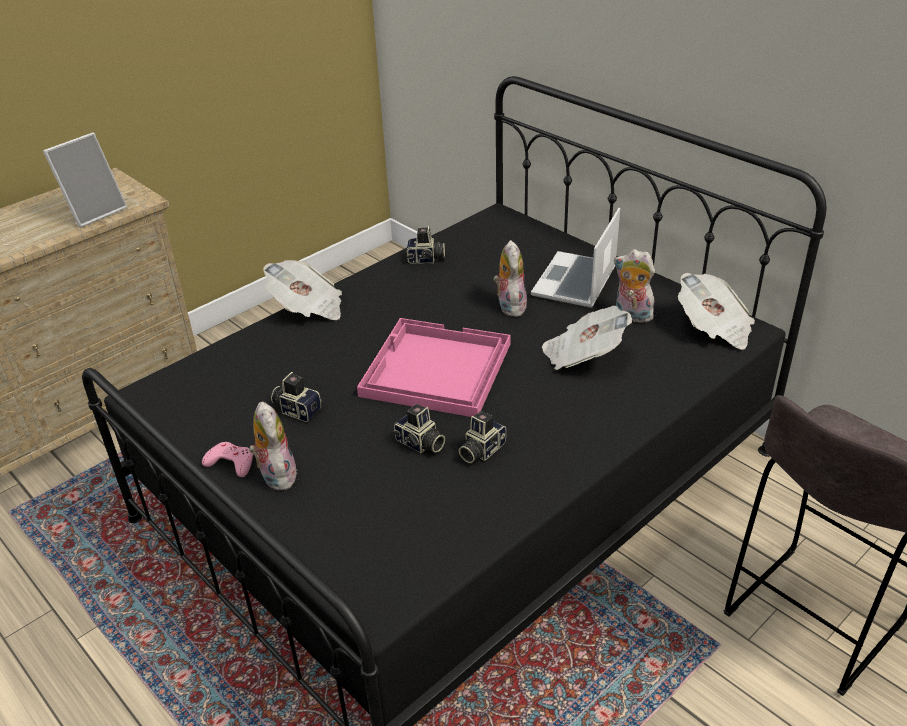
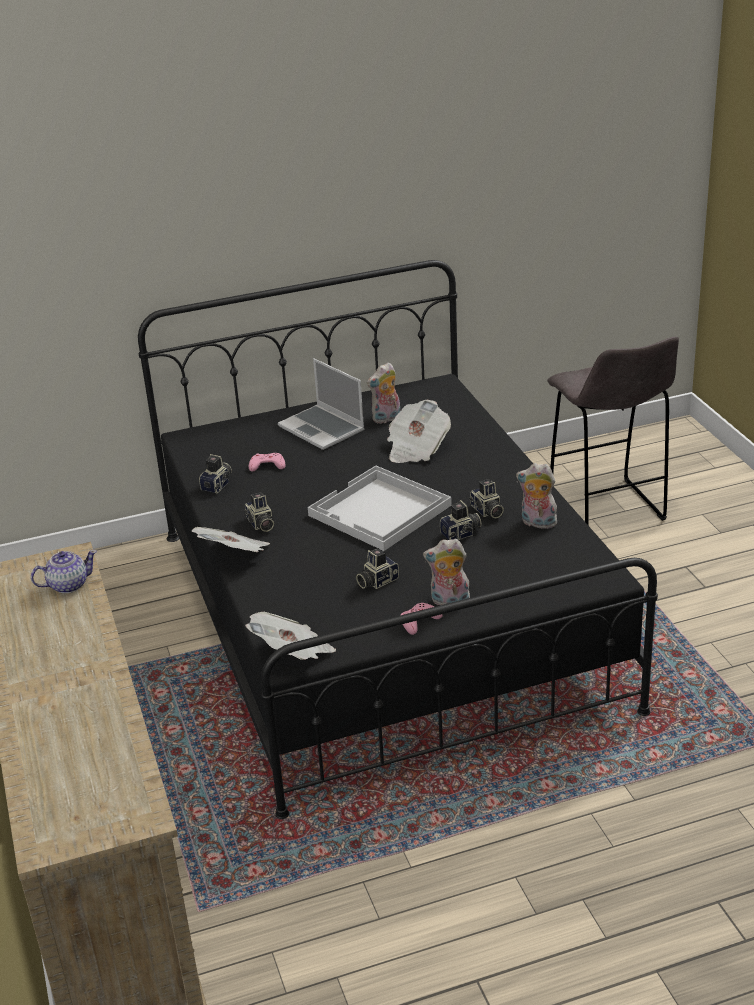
camera: 65 degrees left, 5 degrees down
picture frame [43,132,127,228] -> teapot [31,550,97,593]
pink tray [357,318,510,417] -> white tray [308,466,452,551]
plush toy [493,240,527,317] -> plush toy moved to [516,463,561,529]
newspaper [678,273,755,350] -> newspaper moved to [245,612,336,660]
none -> camera [244,492,274,532]
none -> pink game controller [249,453,285,471]

